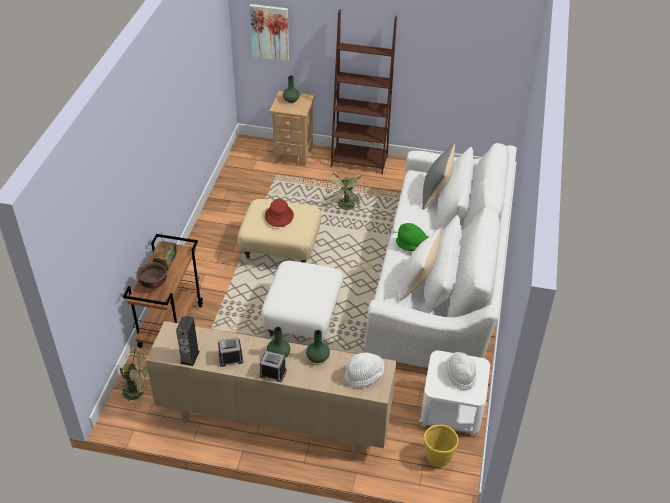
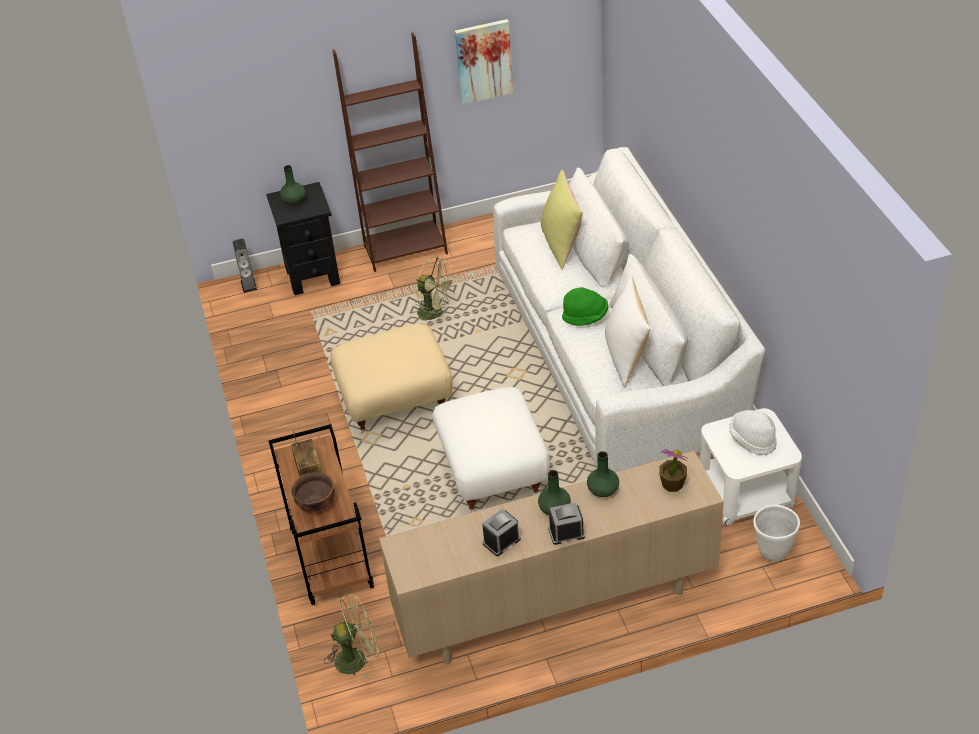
camera: 25 degrees left, 0 degrees up
speaker [176,316,200,366] -> speaker moved to [232,239,257,293]
picture [250,4,289,61] -> picture moved to [455,19,513,105]
red hat [265,199,294,227] -> none
beige nightstand [269,91,315,166] -> black nightstand [266,182,340,295]
green fan [326,169,365,210] -> green fan turned 45 degrees counterclockwise [415,257,456,327]
white hat [344,353,384,387] -> potted plant [659,449,689,492]
grey pillow [422,143,455,210] -> yellow pillow [541,170,583,270]
yellow planter [424,425,459,467] -> white planter [753,505,800,562]

